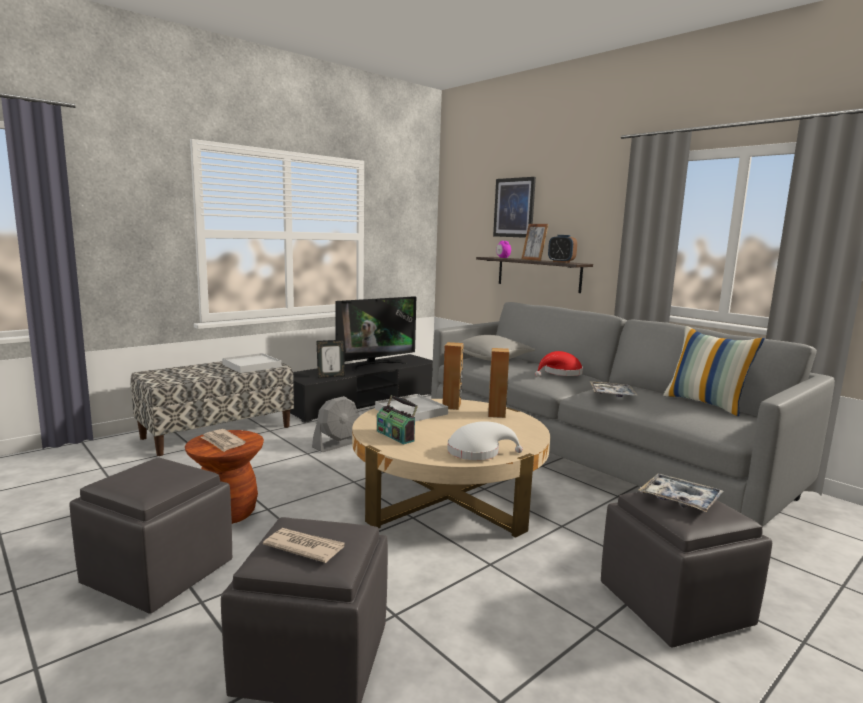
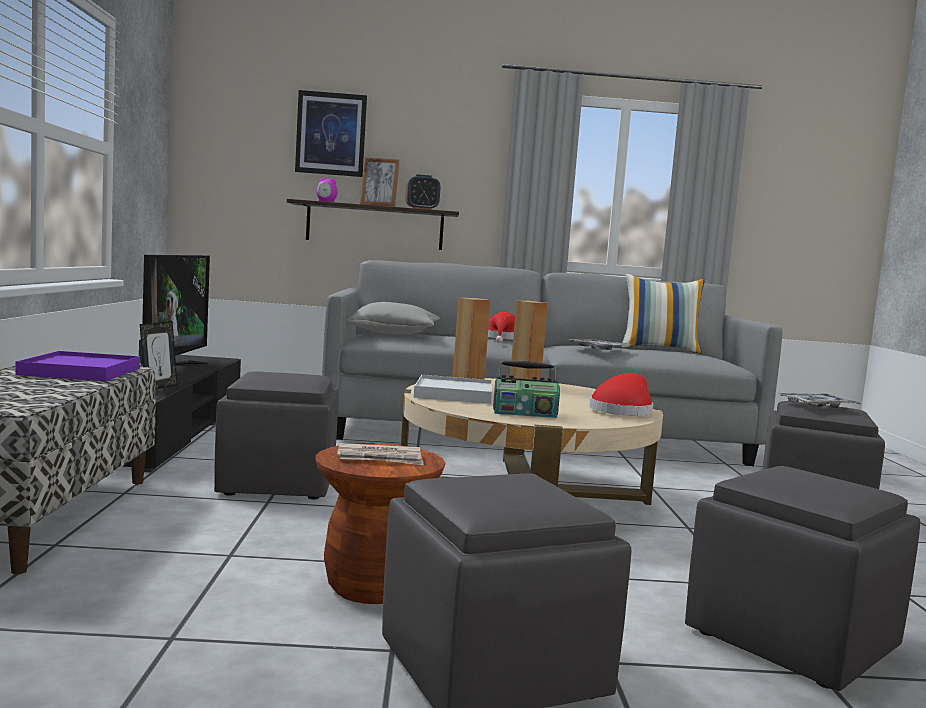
camera: 50 degrees left, 5 degrees down
white tray [222,353,282,373] -> purple tray [16,351,140,381]
newspaper [263,528,345,563] -> none
grey fan [312,396,359,452] -> grey ottoman [214,371,339,499]
white hat [447,421,523,460] -> red hat [589,373,653,416]

